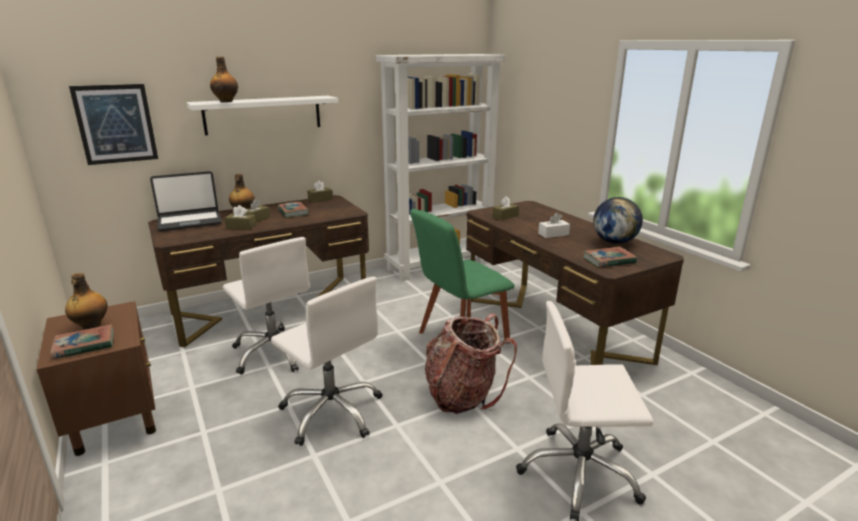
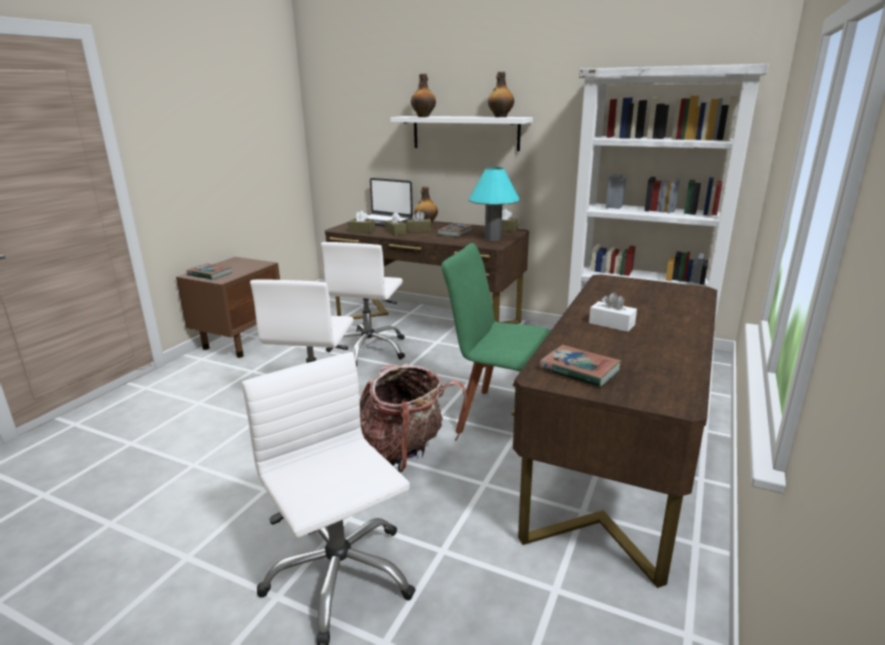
camera: 55 degrees right, 0 degrees up
bottle [65,273,108,329] -> bottle moved to [488,72,514,117]
picture [69,84,158,165] -> none
brown tissue box [492,196,519,220] -> brown tissue box moved to [348,211,375,233]
globe [593,197,643,244] -> none
none -> turquoise table lamp [469,167,520,241]

